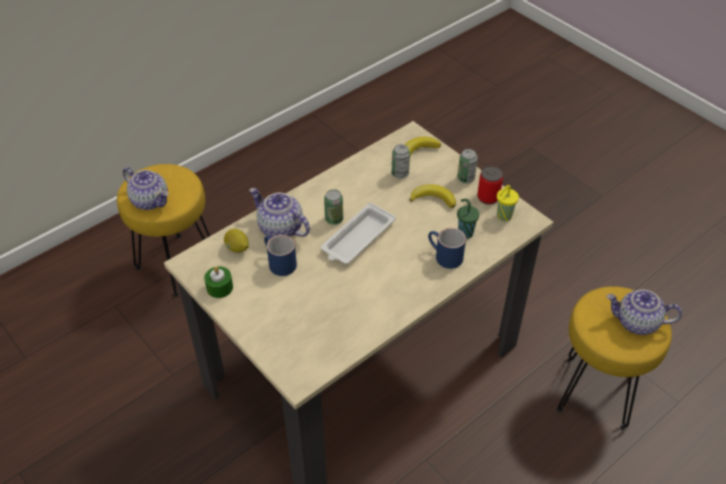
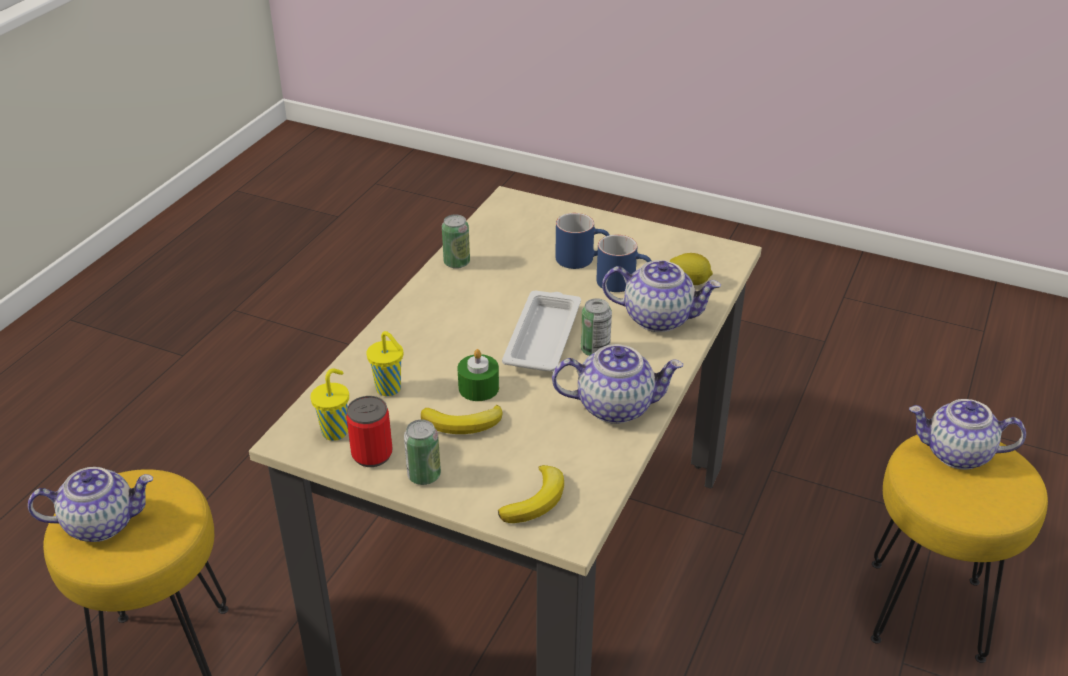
camera: 155 degrees right, 10 degrees down
green candle [204,267,233,298] -> green candle moved to [458,349,499,401]
can [392,144,410,178] -> can moved to [442,214,470,269]
blue mug [428,228,466,269] -> blue mug moved to [555,213,610,269]
green cup [457,199,479,239] -> yellow cup [366,331,403,396]
none -> teapot [552,344,683,424]

